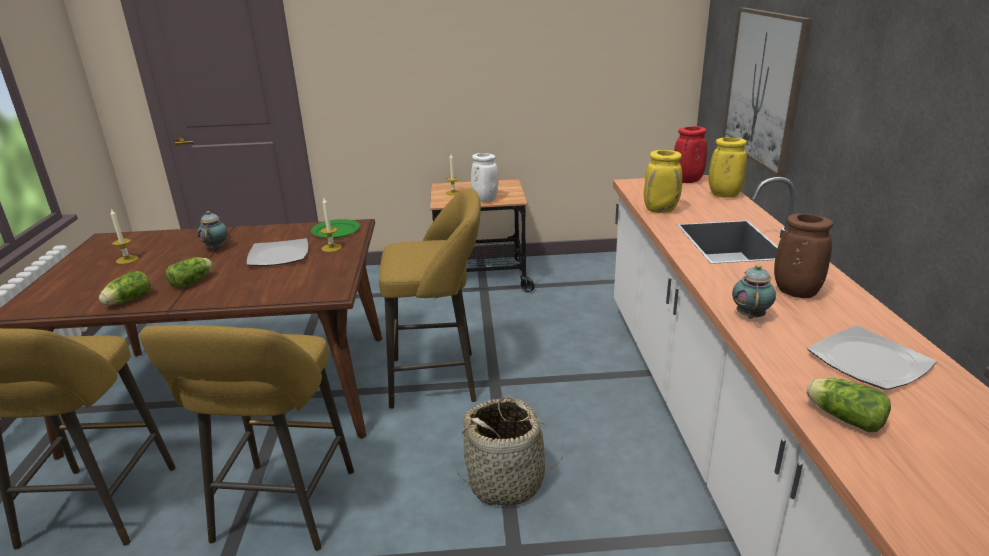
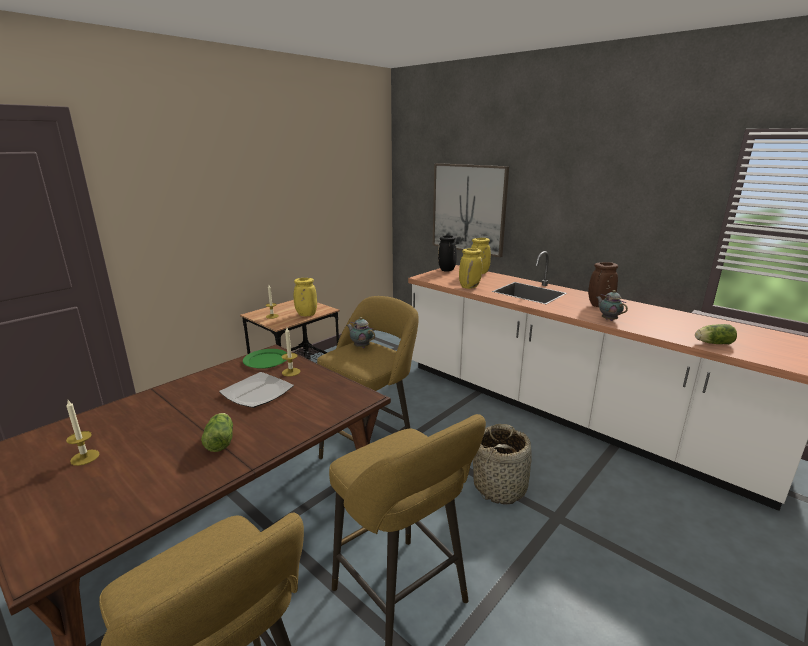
camera: 45 degrees left, 5 degrees down
lettuce [99,271,151,305] -> none
teapot [198,211,228,250] -> teapot moved to [347,317,375,348]
white vase [471,153,498,202] -> yellow vase [294,278,317,316]
red vase [674,126,707,183] -> black vase [438,235,457,272]
plate [808,326,937,390] -> none

